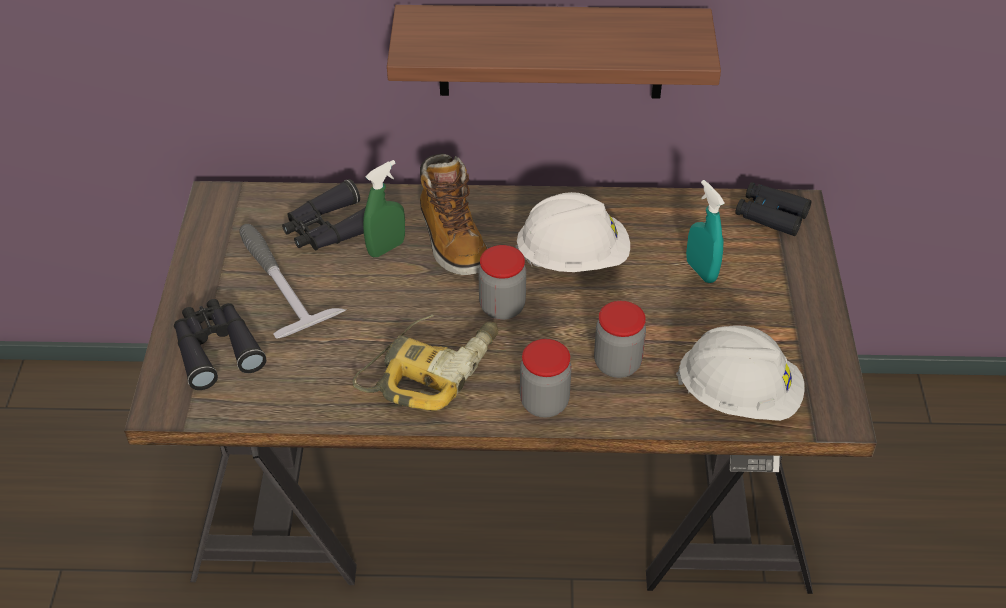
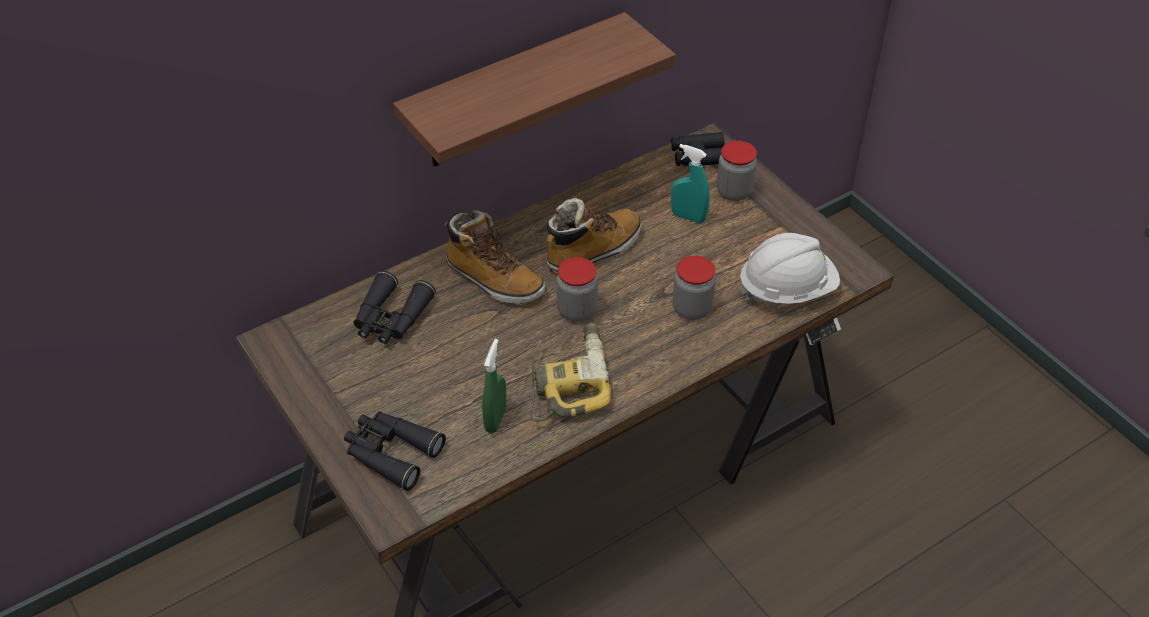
camera: 35 degrees left, 0 degrees up
hammer [239,224,346,339] -> none
green spray bottle [363,160,405,257] -> green spray bottle moved to [482,339,507,433]
white hard hat [515,192,630,272] -> boot [546,198,642,274]
jar [520,339,572,417] -> jar moved to [717,141,757,201]

